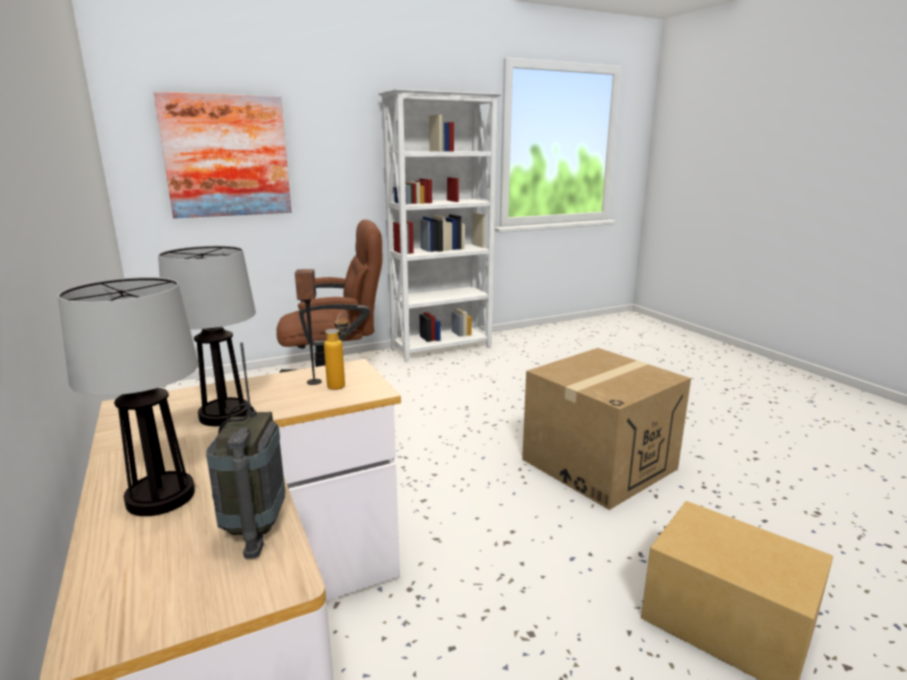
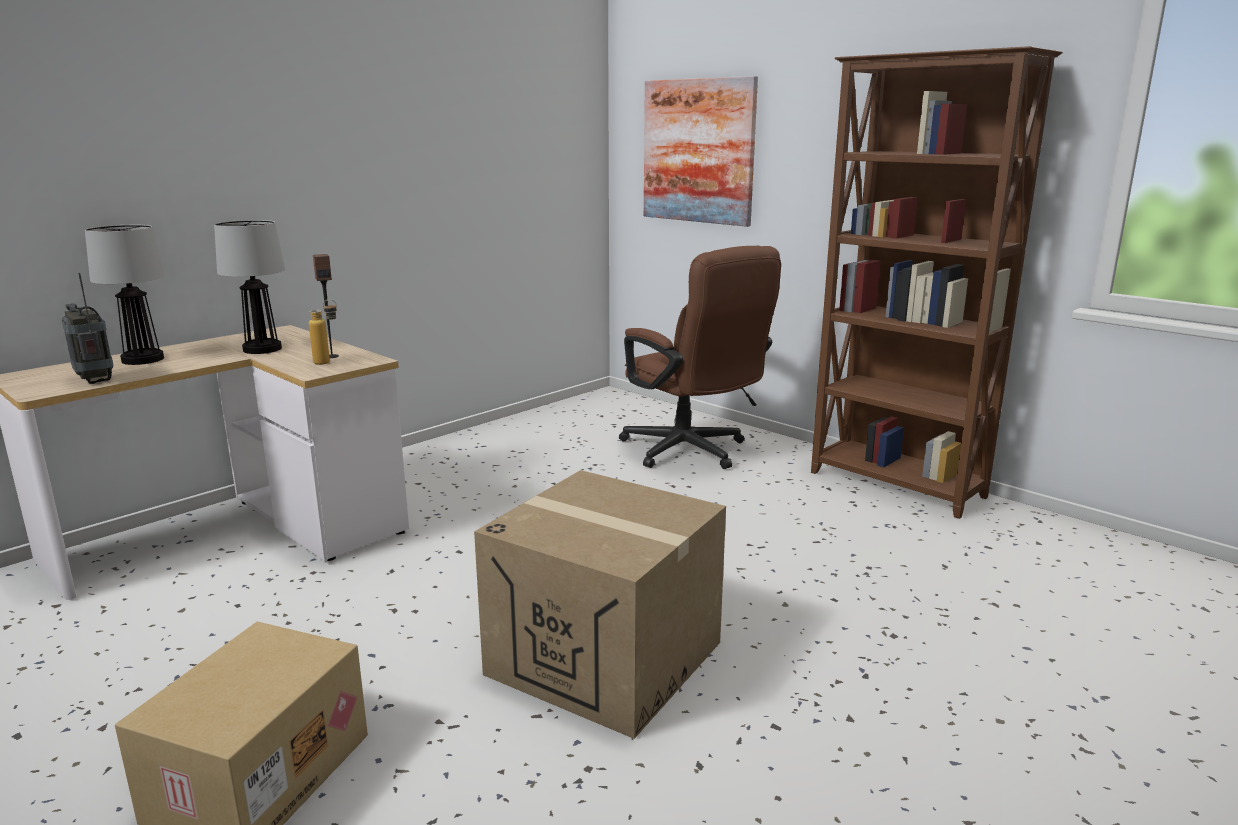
camera: 70 degrees right, 0 degrees up
radio [206,343,285,559] -> radio turned 75 degrees clockwise [62,273,114,384]
white bookcase [378,89,502,362] -> brown bookcase [811,46,1063,519]

